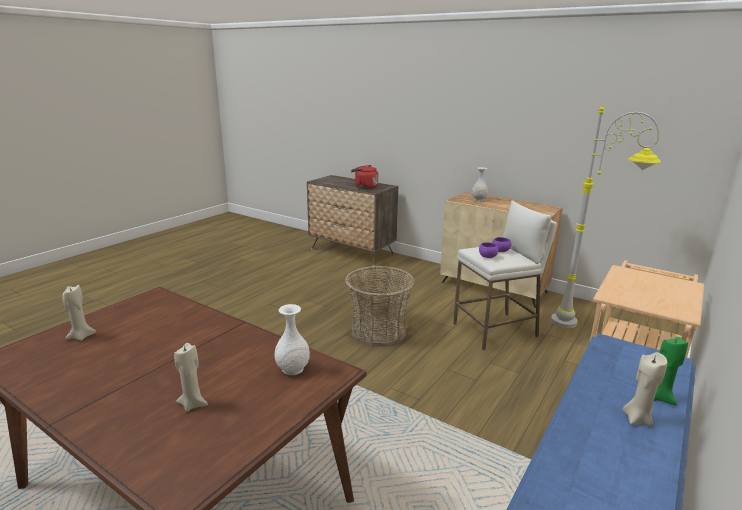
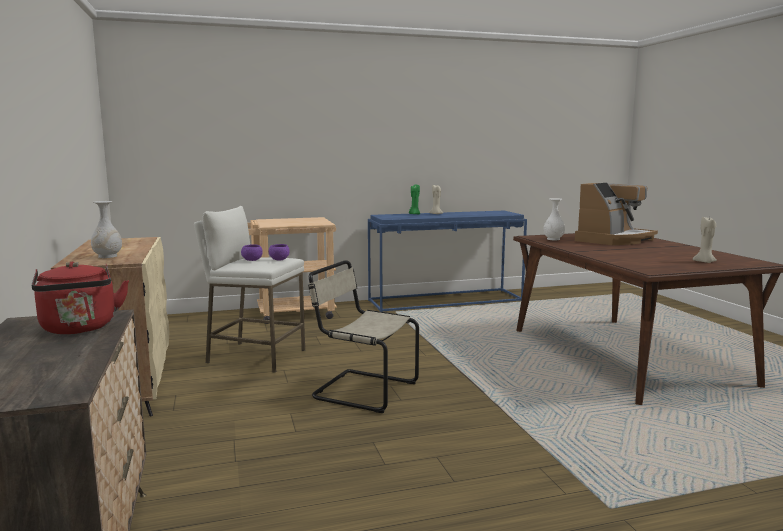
camera: 140 degrees left, 10 degrees down
beige candle [174,343,208,412] -> coffee machine [575,183,658,245]
basket [345,266,415,346] -> beige chair [308,260,419,413]
grey floor lamp [551,103,661,328] -> none

